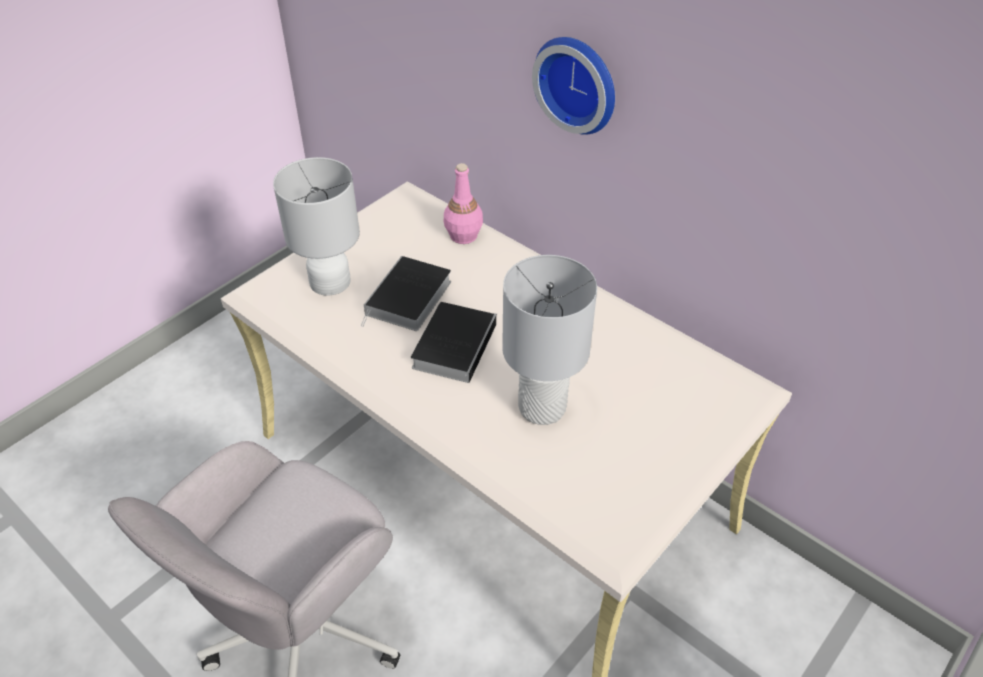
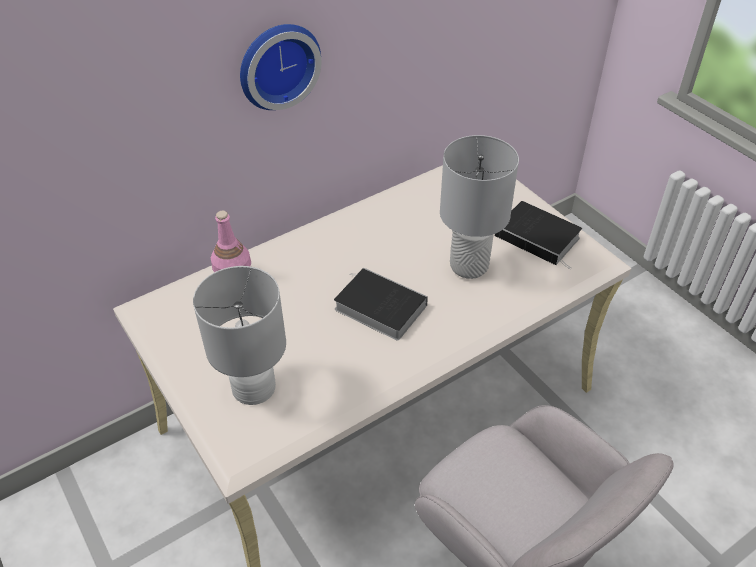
camera: 75 degrees left, 0 degrees up
book [361,256,451,331] -> book moved to [495,201,582,269]

